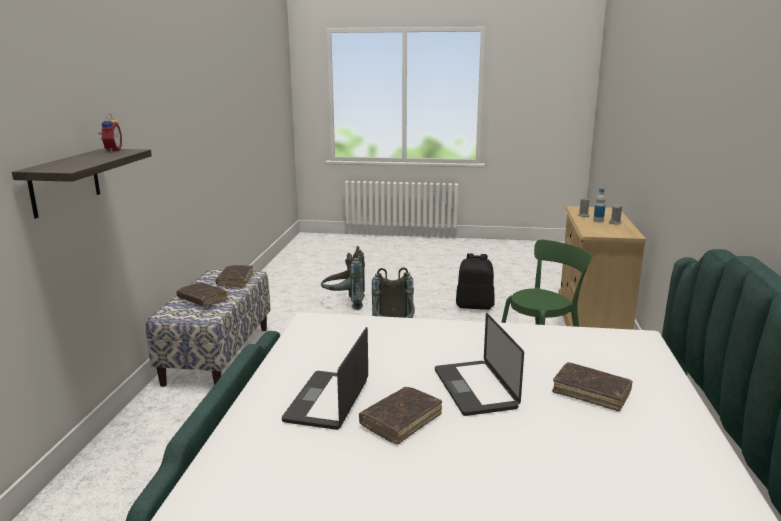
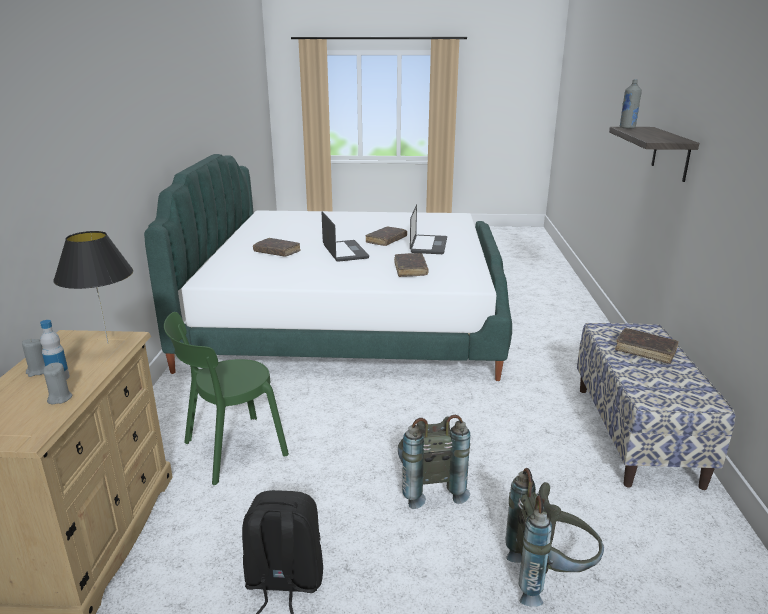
camera: 175 degrees right, 5 degrees up
alarm clock [99,113,122,152] -> none
brown book [216,265,253,287] -> brown book moved to [394,253,429,277]
none -> black table lamp [53,231,133,344]
none -> grey bottle [620,79,642,129]

